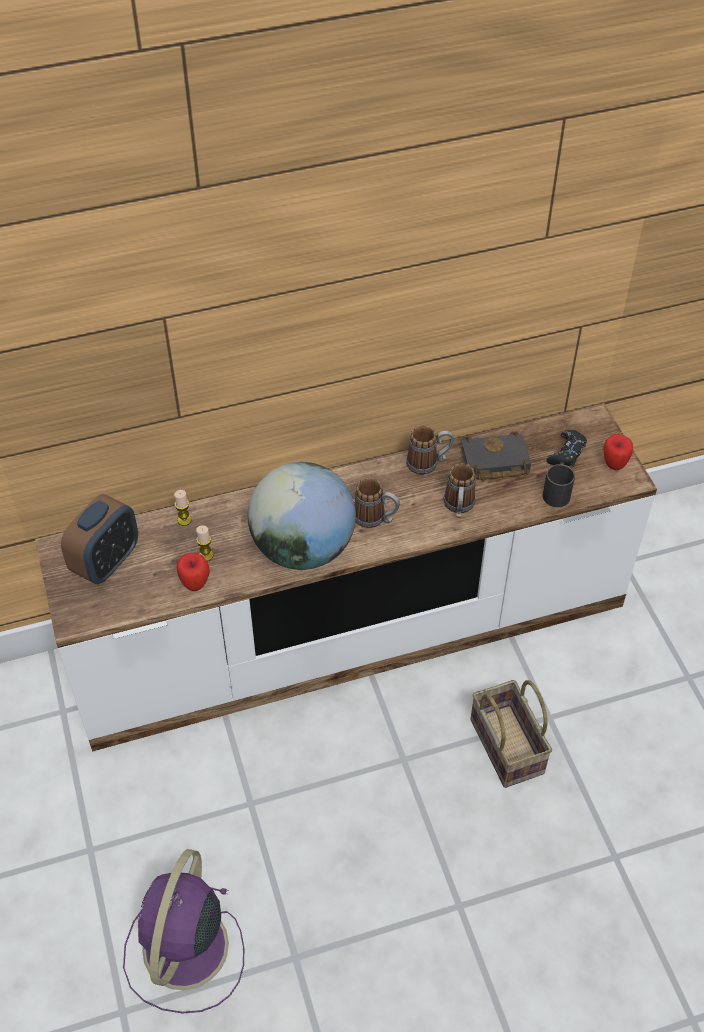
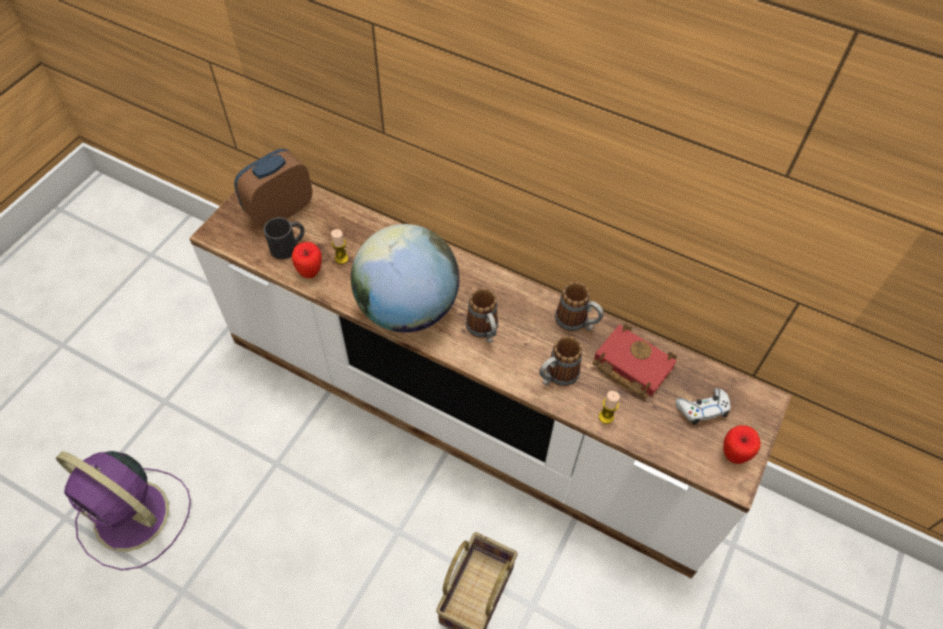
camera: 45 degrees right, 5 degrees up
alarm clock [61,494,138,584] -> alarm clock turned 150 degrees clockwise [234,149,313,229]
purple fan [123,849,244,1014] -> purple fan turned 120 degrees counterclockwise [56,451,191,570]
candle [174,490,192,526] -> candle moved to [599,391,620,424]
black book [461,431,531,480] -> red book [593,324,677,398]
black mug [543,462,575,507] -> black mug moved to [264,217,305,259]
black game controller [547,430,587,467] -> white game controller [675,388,730,425]

